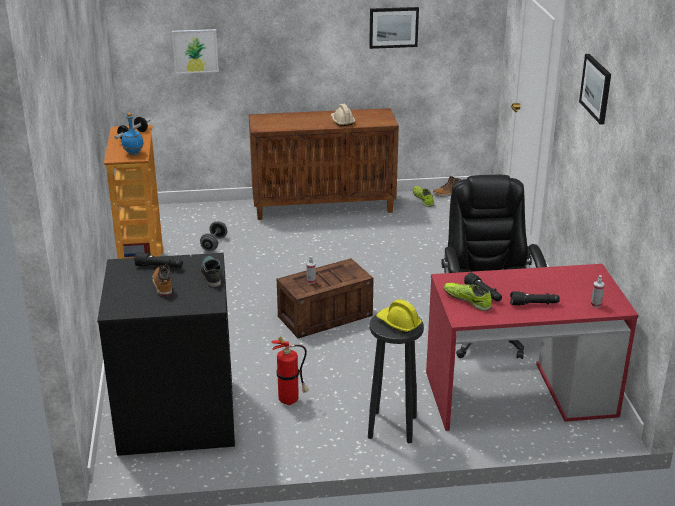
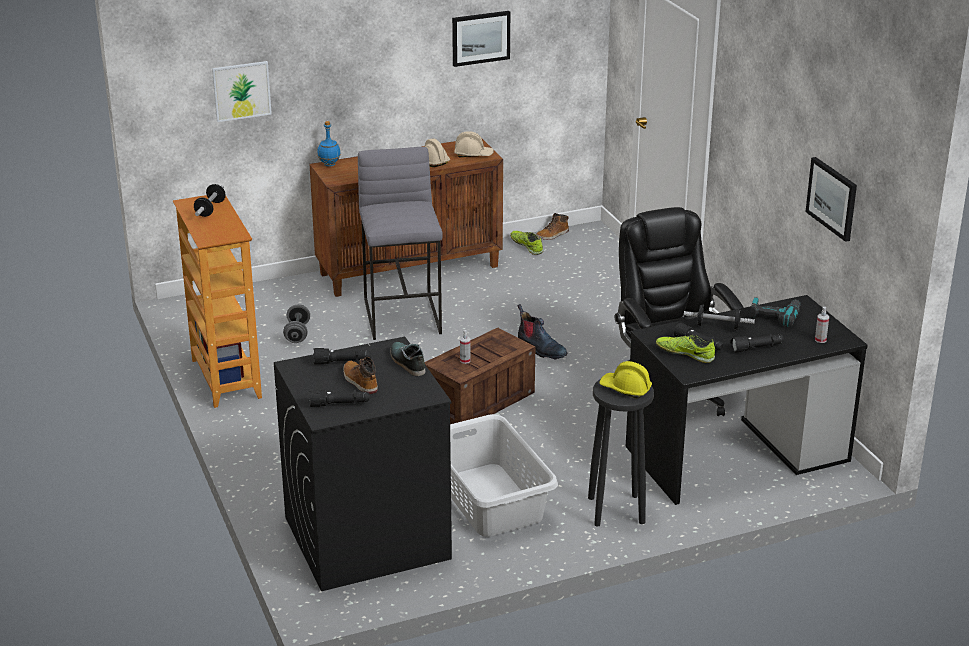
camera: 15 degrees left, 0 degrees up
blue bottle [122,113,144,155] -> blue bottle moved to [318,121,341,167]
fire extinguisher [271,337,309,405] -> grey laundry basket [450,414,558,537]
red desk [426,264,638,431] -> black desk [626,295,867,505]
picture [579,54,611,125] -> picture moved to [806,157,857,242]
none -> black flashlight [309,390,369,407]
none -> grey stool [358,147,443,340]
none -> beige hard hat [454,131,494,157]
none -> boot [517,304,567,359]
none -> dumbbell [684,305,755,330]
none -> power drill [750,297,800,327]

